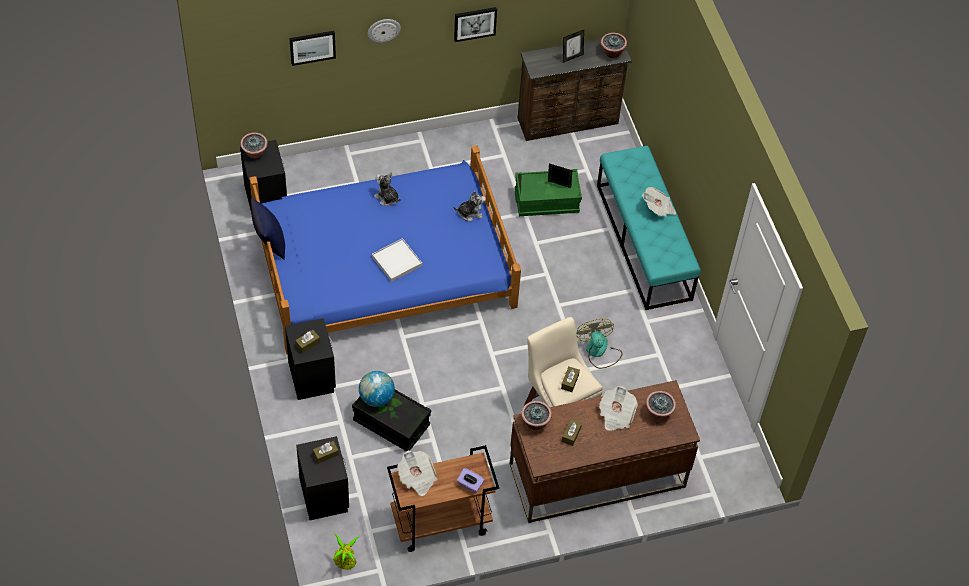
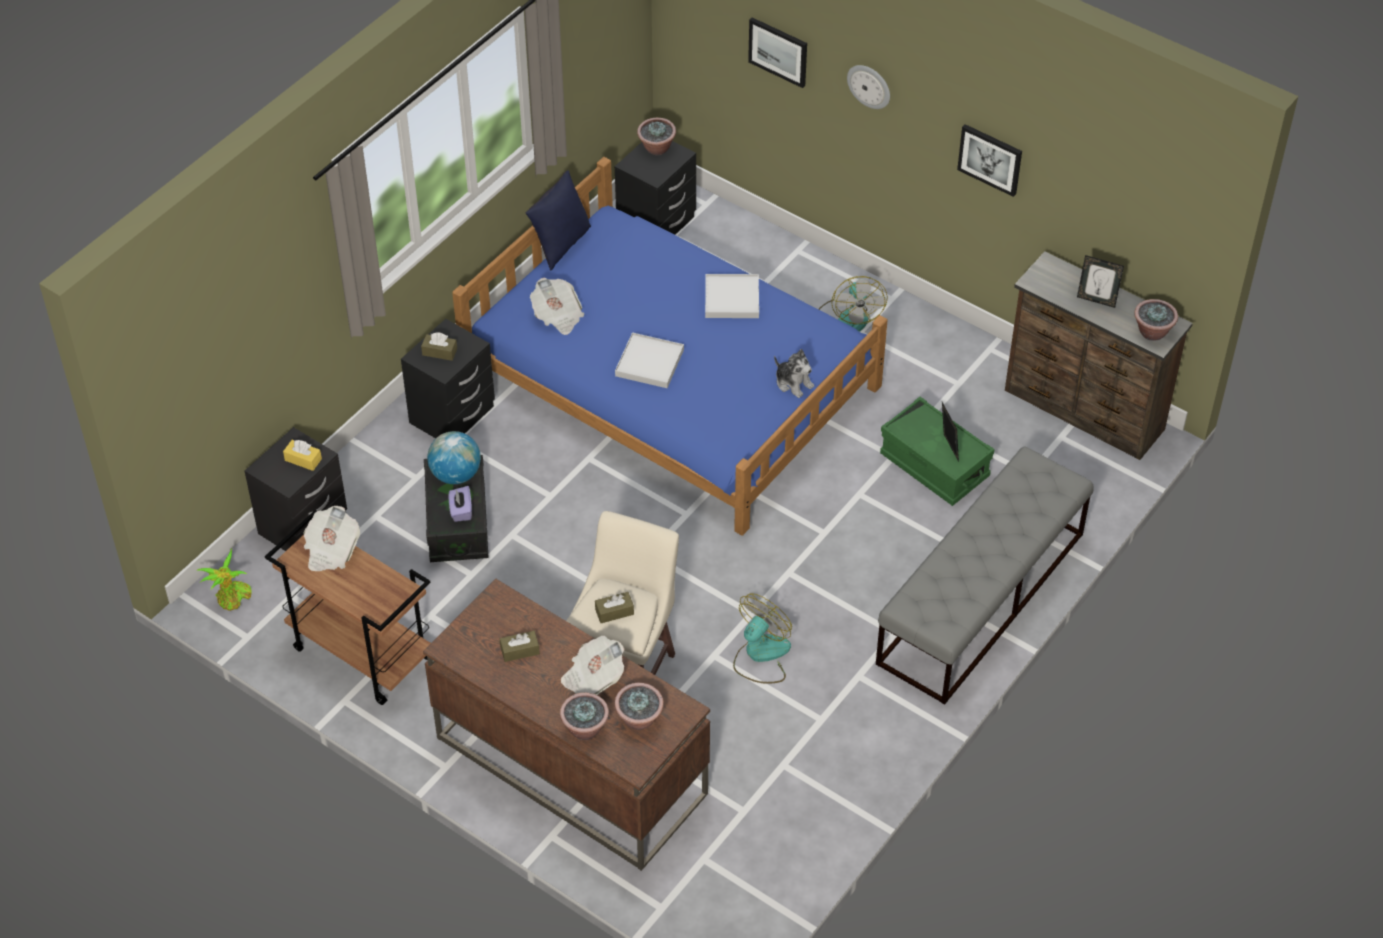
camera: 55 degrees right, 5 degrees down
brown tissue box [313,441,339,464] -> yellow tissue box [283,440,322,471]
plush toy [374,172,401,206] -> white tray [705,274,759,318]
purple tissue box [457,468,485,493] -> purple tissue box moved to [449,486,472,522]
potted plant [521,401,552,430] -> potted plant moved to [560,693,609,740]
turquoise bench [597,146,701,310] -> grey bench [876,446,1094,705]
newspaper [642,187,676,217] -> newspaper moved to [530,278,584,335]
none -> fan [818,276,888,332]

